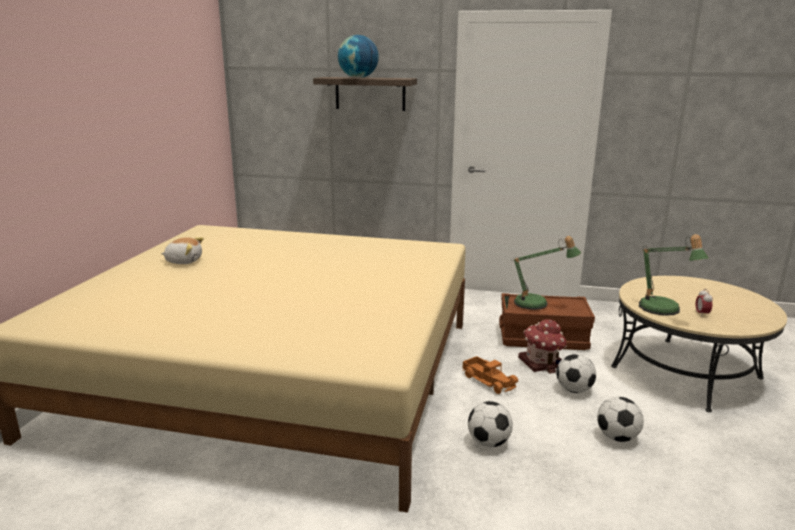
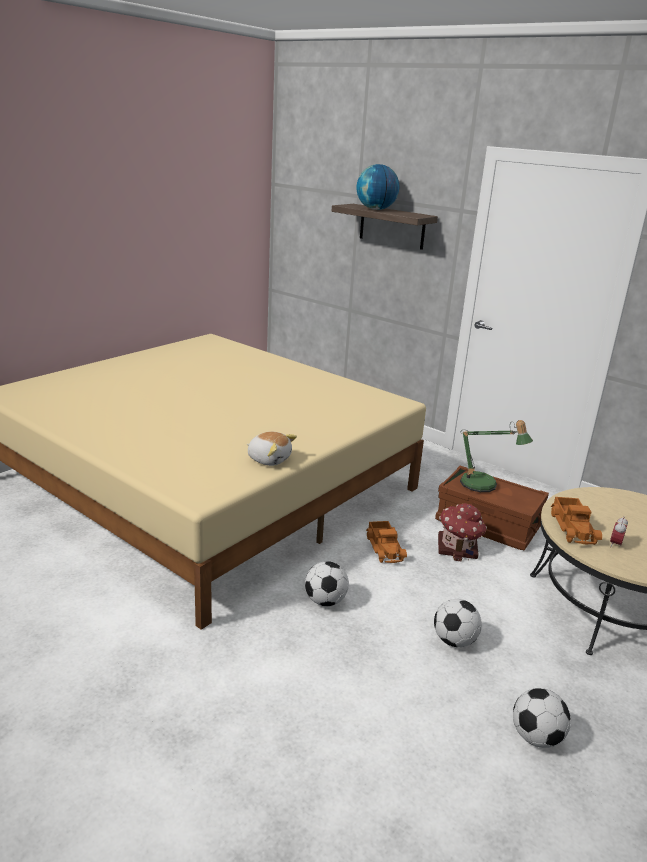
camera: 25 degrees right, 5 degrees up
plush toy [161,237,204,264] -> plush toy moved to [247,432,297,466]
football [556,354,596,393] -> football moved to [513,688,571,748]
table lamp [639,234,709,316] -> toy truck [550,497,602,545]

